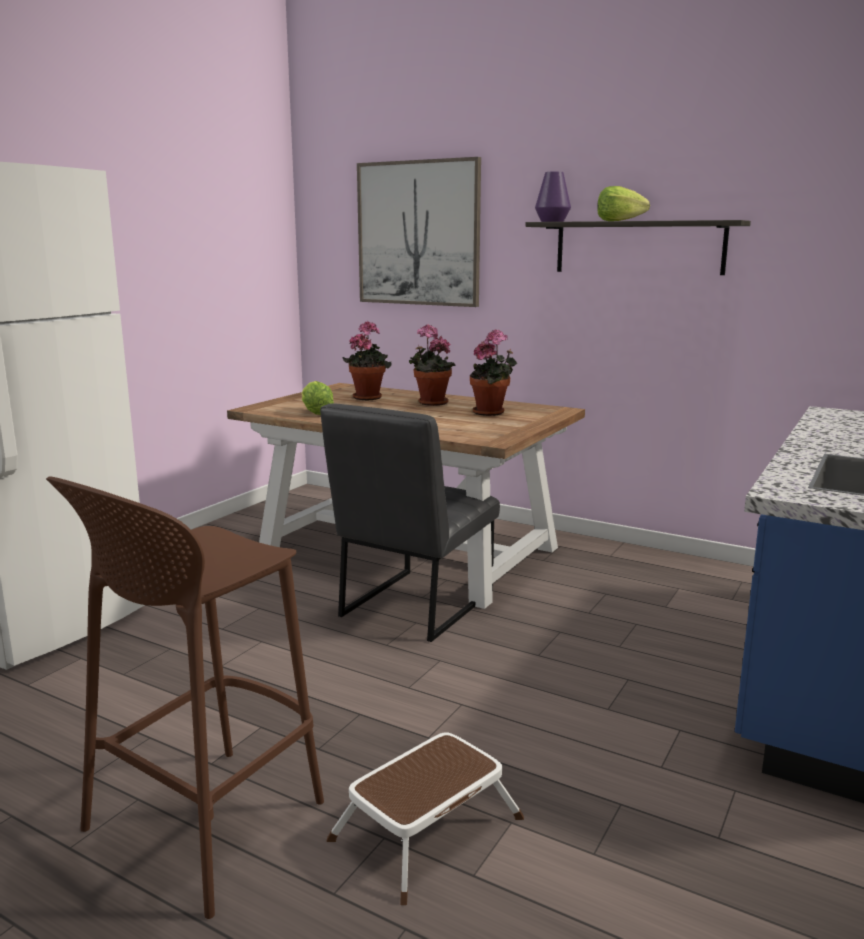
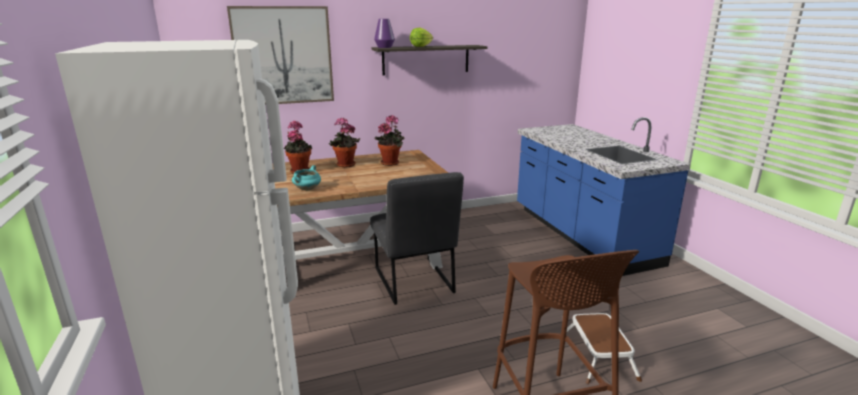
camera: 50 degrees left, 5 degrees up
lettuce [302,381,334,415] -> turquoise cooking pot [292,165,321,191]

